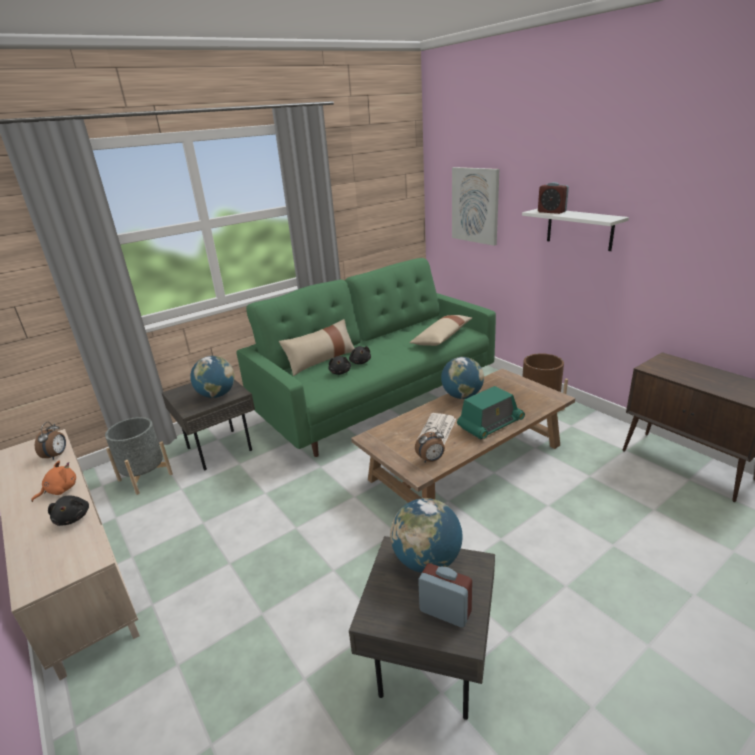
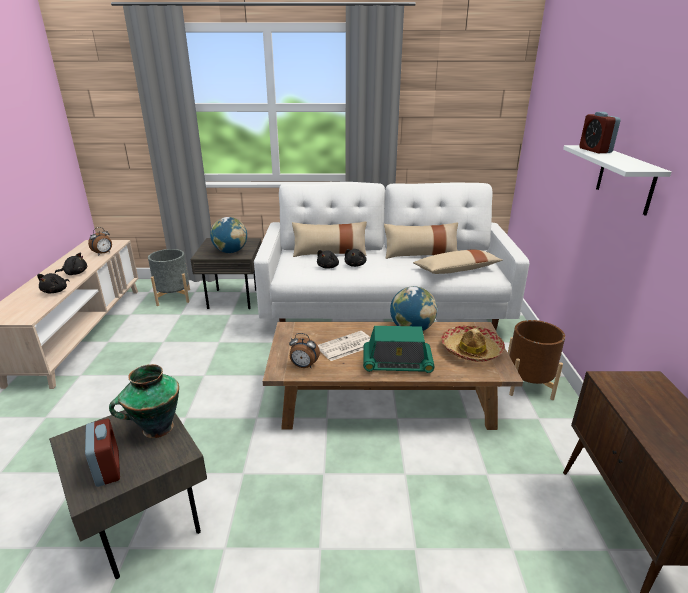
camera: 35 degrees right, 0 degrees up
orange plush toy [31,461,76,502] -> black plush toy [55,253,87,275]
green sofa [236,258,496,457] -> white sofa [254,182,529,330]
globe [390,498,462,573] -> vase [109,364,179,438]
picture [452,167,500,246] -> none
none -> beige pillow [384,223,458,259]
none -> hat [441,325,505,362]

